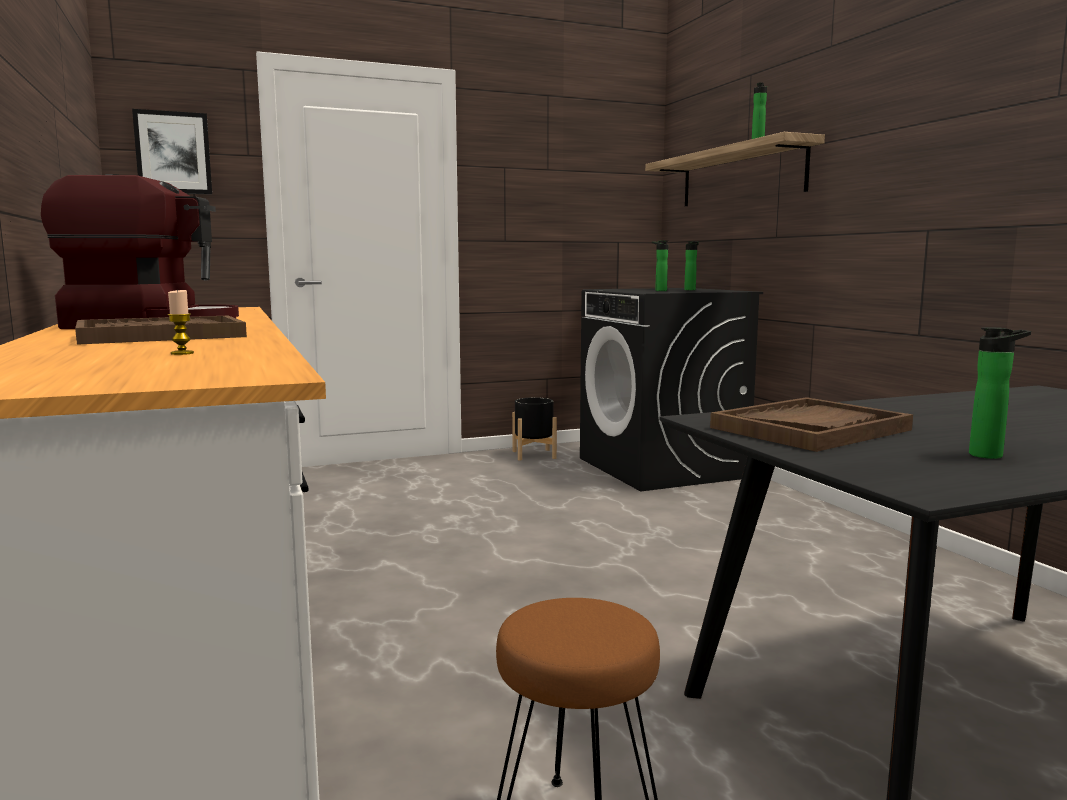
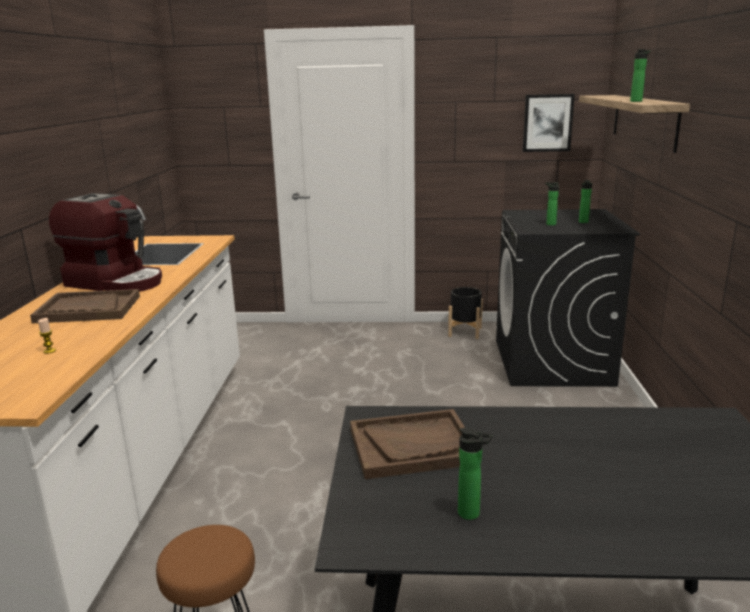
camera: 25 degrees right, 10 degrees up
picture [132,109,212,195] -> picture moved to [523,94,575,152]

